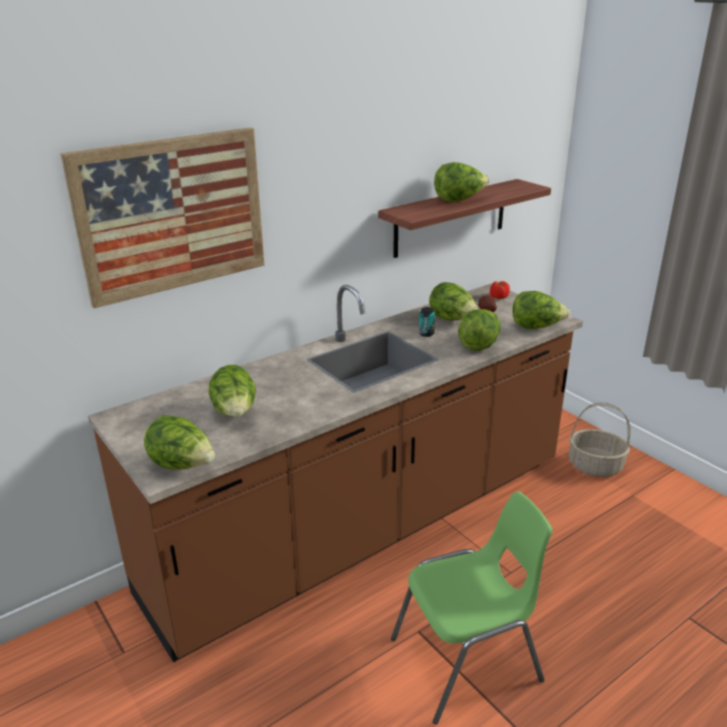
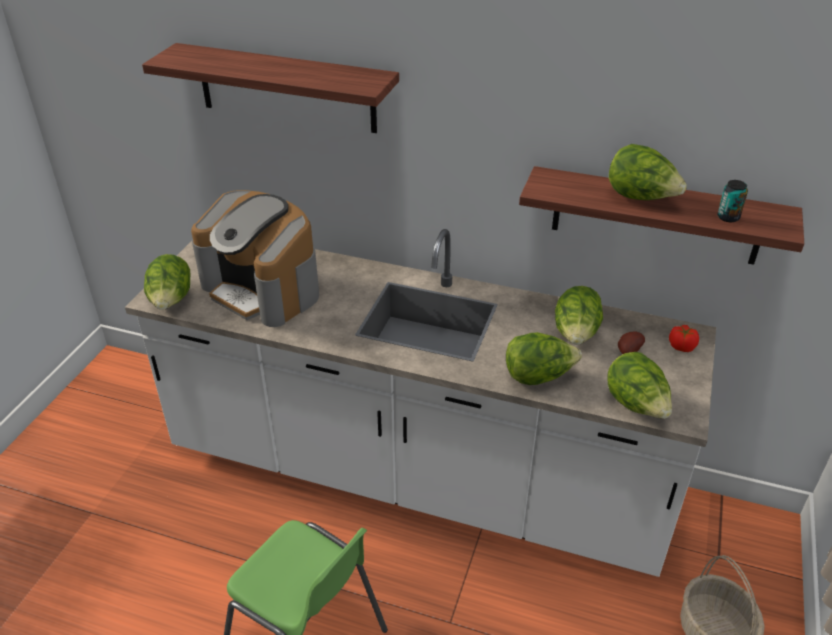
camera: 55 degrees right, 10 degrees up
picture [60,127,265,308] -> shelf [142,43,399,133]
brown counter [88,283,583,663] -> white counter [125,229,716,577]
lettuce [209,365,256,417] -> coffee machine [191,190,319,327]
can [419,307,435,337] -> can moved to [717,180,748,222]

